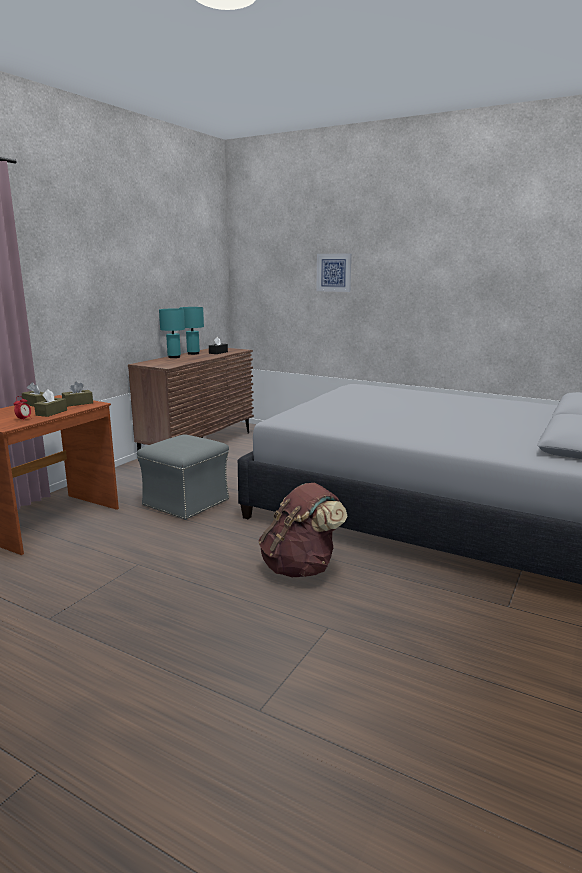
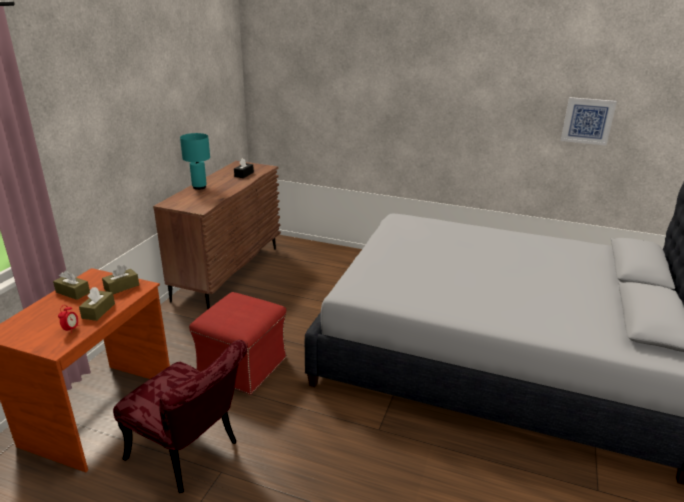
camera: 10 degrees left, 10 degrees up
grey ottoman [137,434,229,520] -> red ottoman [189,292,287,395]
turquoise table lamp [179,307,204,355] -> none
brown backpack [259,483,348,577] -> none
picture [317,253,351,292] -> picture moved to [561,97,617,146]
none -> red chair [113,340,247,493]

